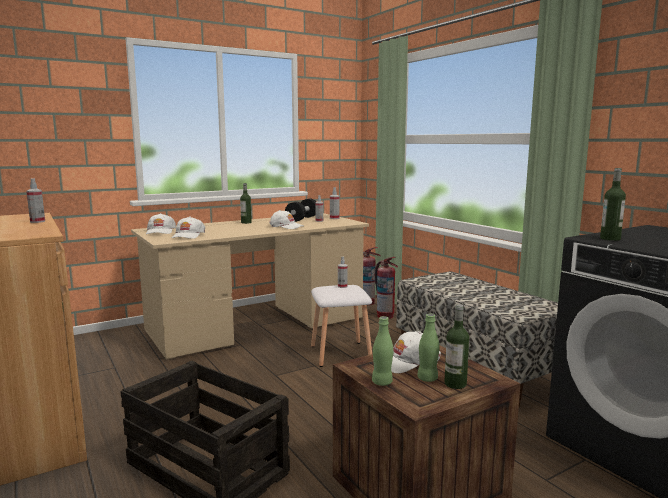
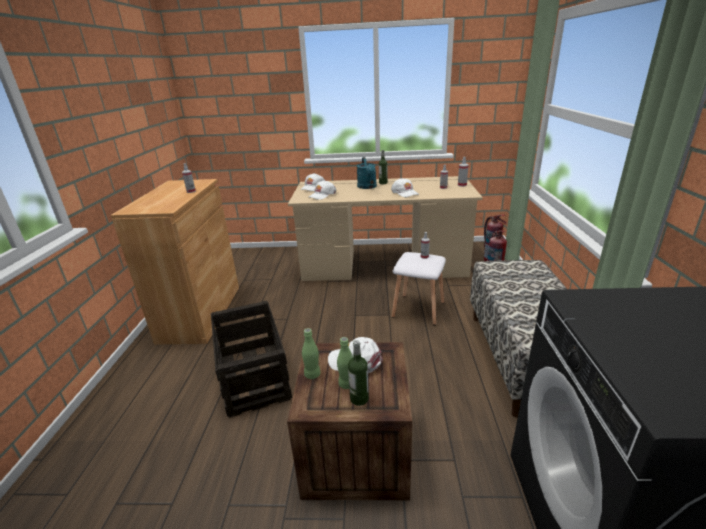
camera: 35 degrees right, 15 degrees up
black dumbbell [285,199,316,222] -> none
bottle [600,168,626,241] -> none
none -> turquoise watering can [357,157,377,189]

